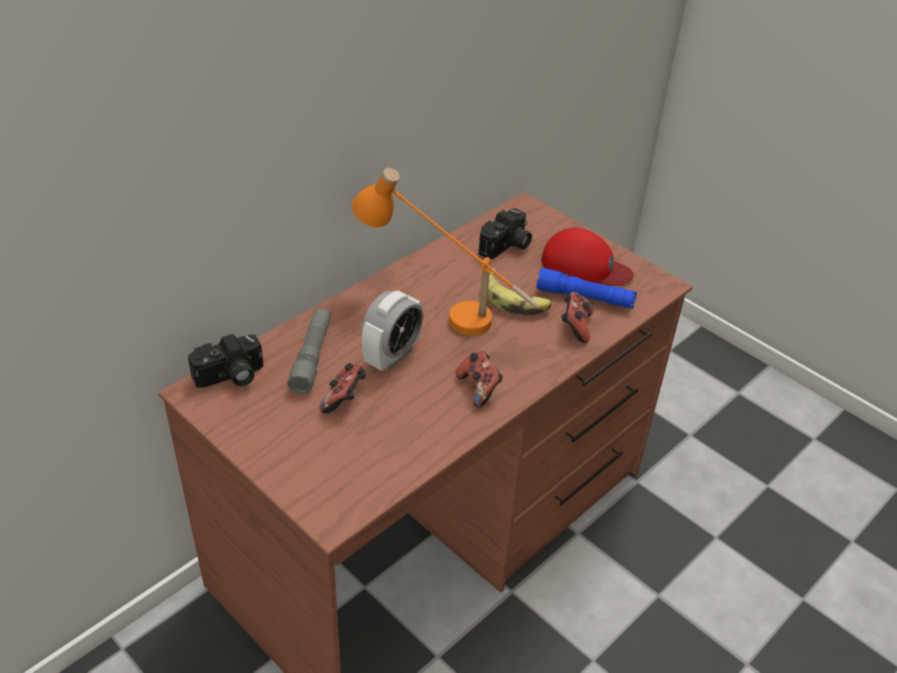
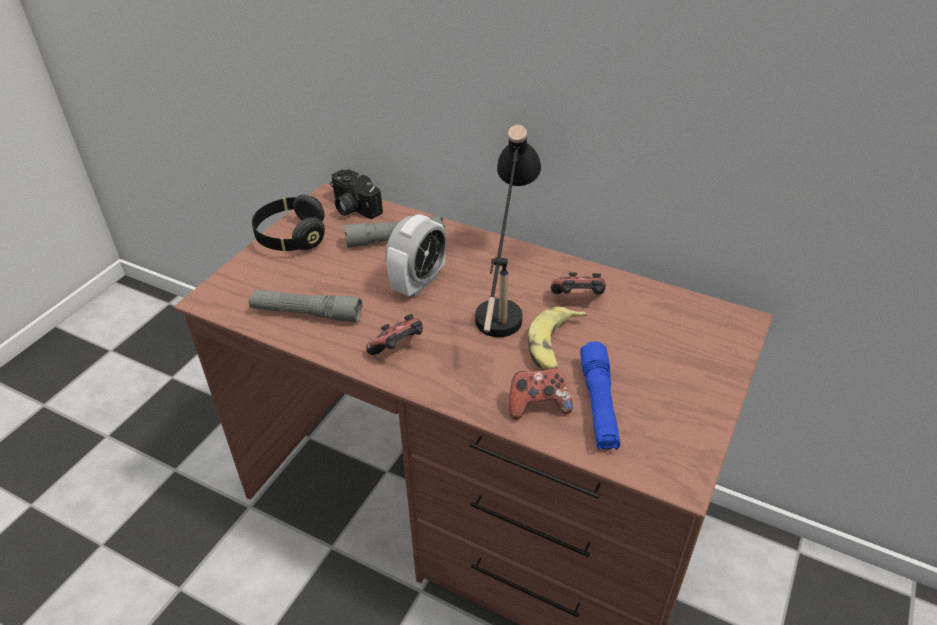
camera: 75 degrees right, 0 degrees up
game controller [320,363,366,413] -> game controller moved to [551,272,606,294]
orange table lamp [352,168,538,336] -> black table lamp [475,125,541,337]
alarm clock [361,290,423,371] -> alarm clock turned 75 degrees counterclockwise [386,214,447,297]
camera [479,208,532,259] -> none
red cap [542,228,634,286] -> none
none -> grey flashlight [249,290,362,322]
none -> black headphones [252,195,325,251]

